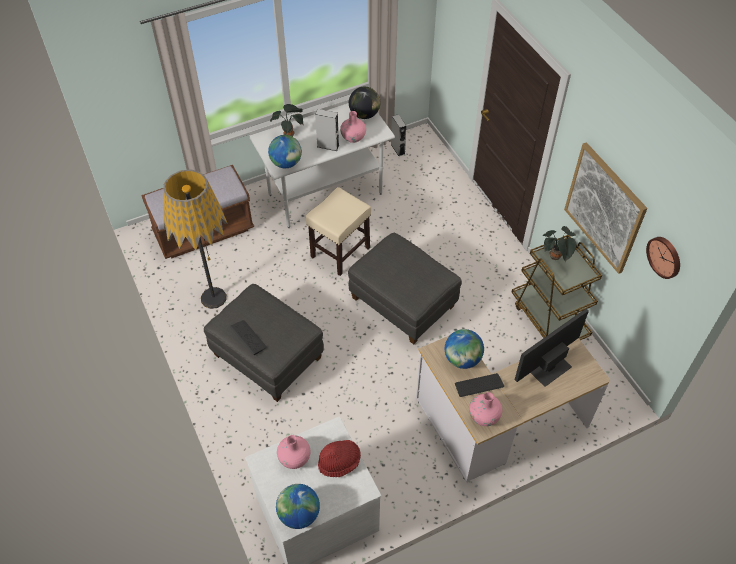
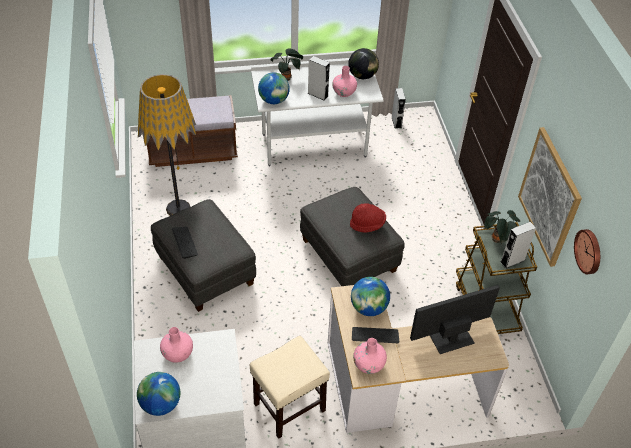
camera: 15 degrees right, 5 degrees down
beige stool [305,187,371,276] -> beige stool moved to [250,336,330,439]
red hat [318,440,361,477] -> red hat moved to [350,203,386,233]
none -> grey speaker [500,222,536,269]

